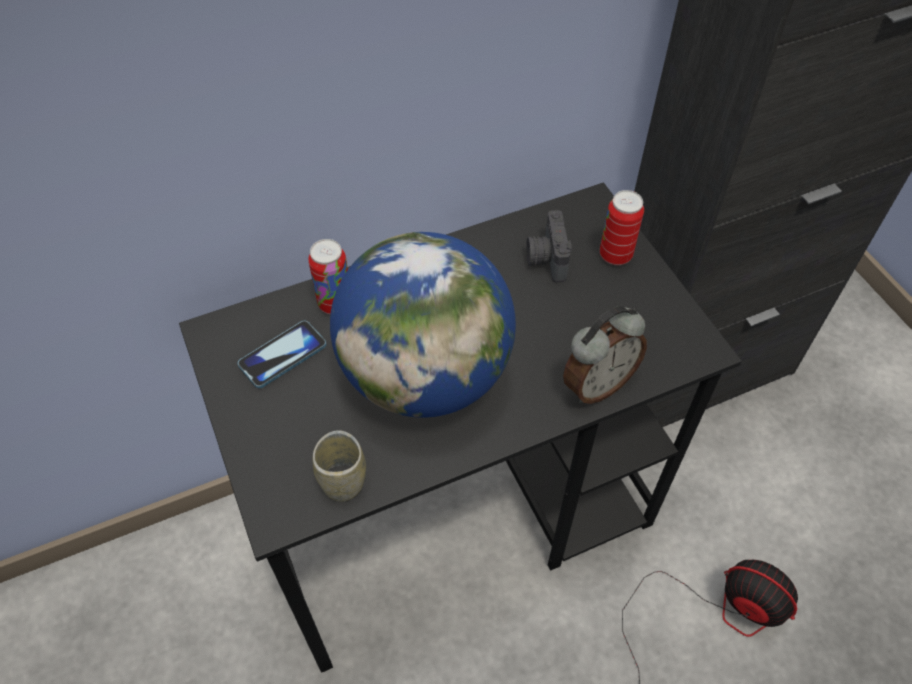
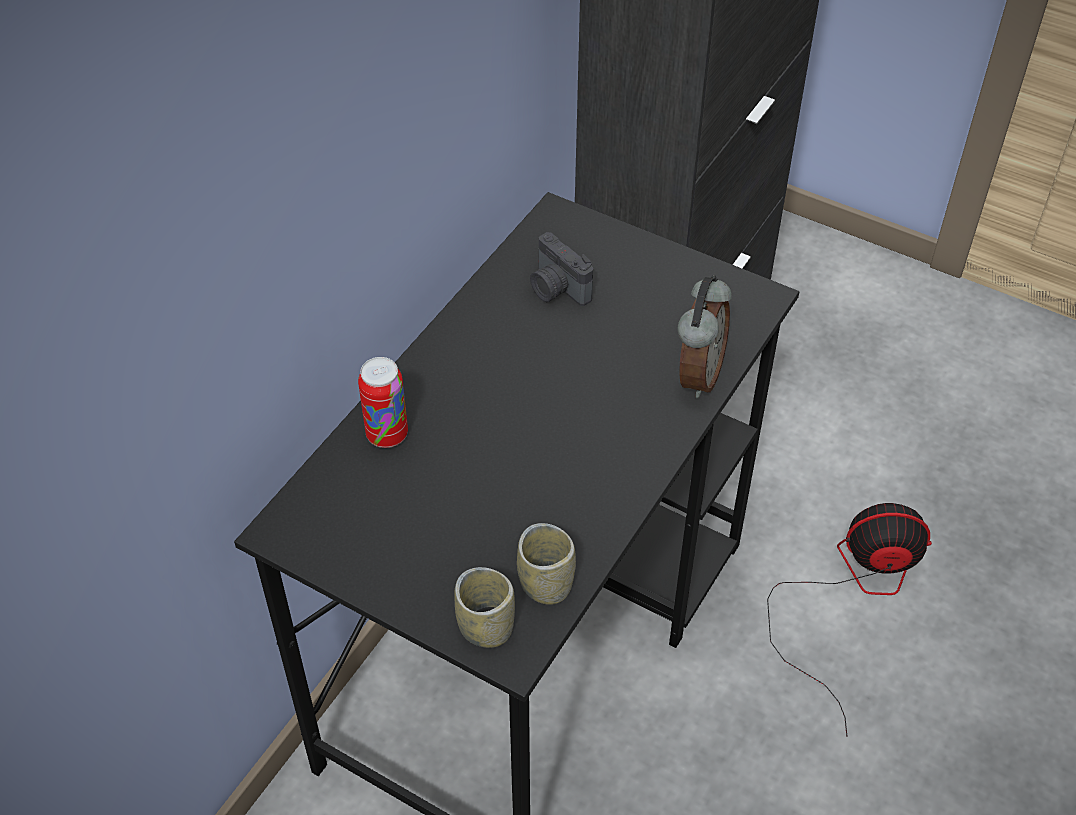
camera: 35 degrees left, 5 degrees down
phone [238,321,326,388] -> none
globe [330,232,516,418] -> none
can [600,190,644,265] -> none
none -> cup [454,567,515,648]

